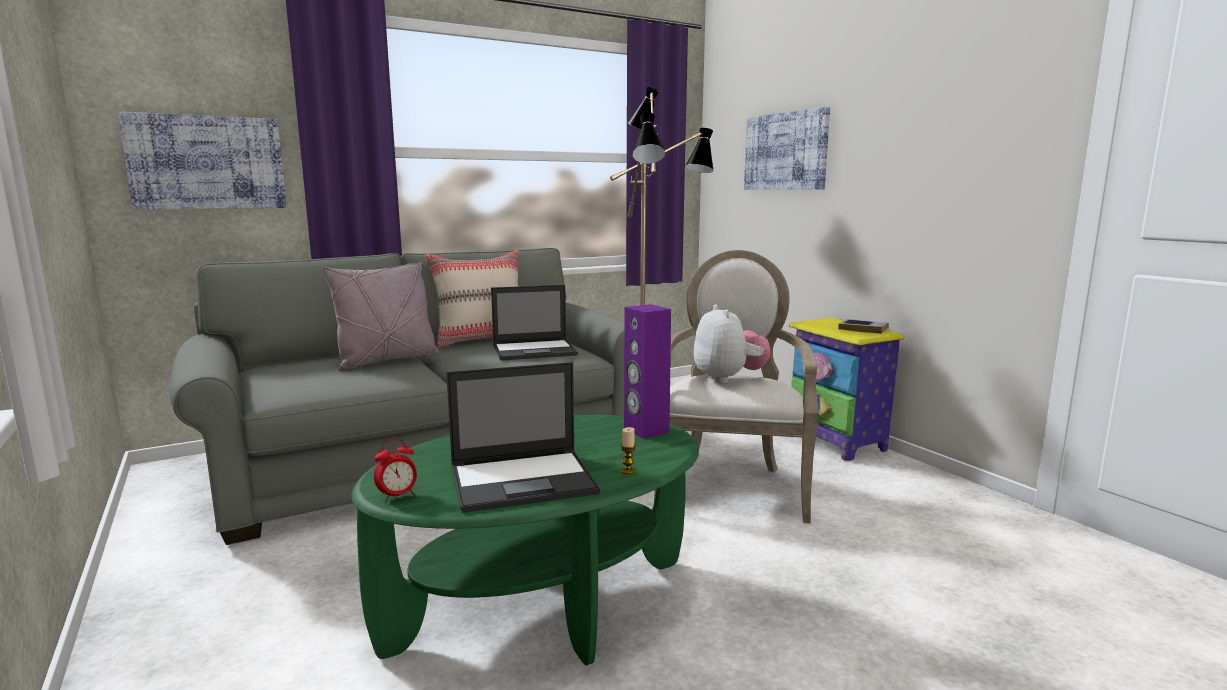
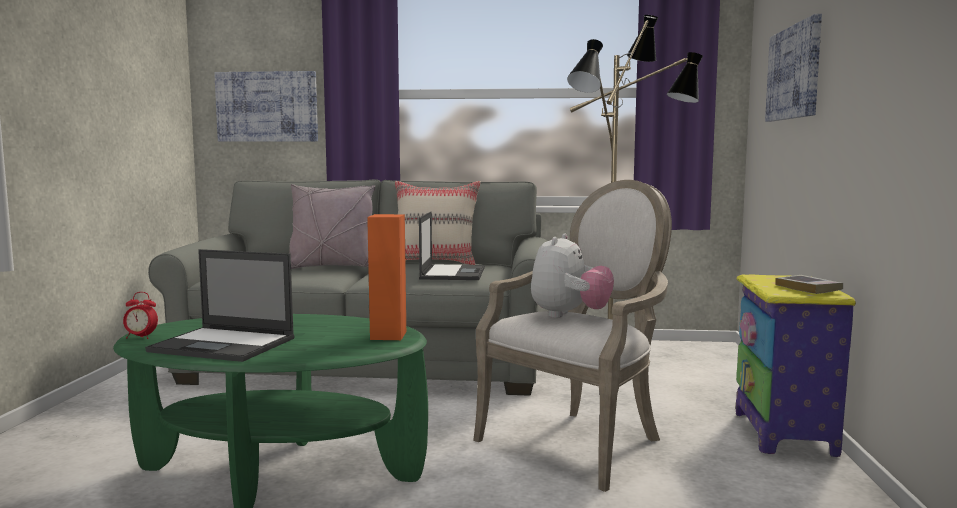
camera: 35 degrees right, 5 degrees down
laptop [491,285,578,361] -> laptop turned 105 degrees counterclockwise [419,211,484,280]
candle [621,427,636,474] -> none
purple speaker [624,304,671,439] -> orange speaker [367,214,406,340]

